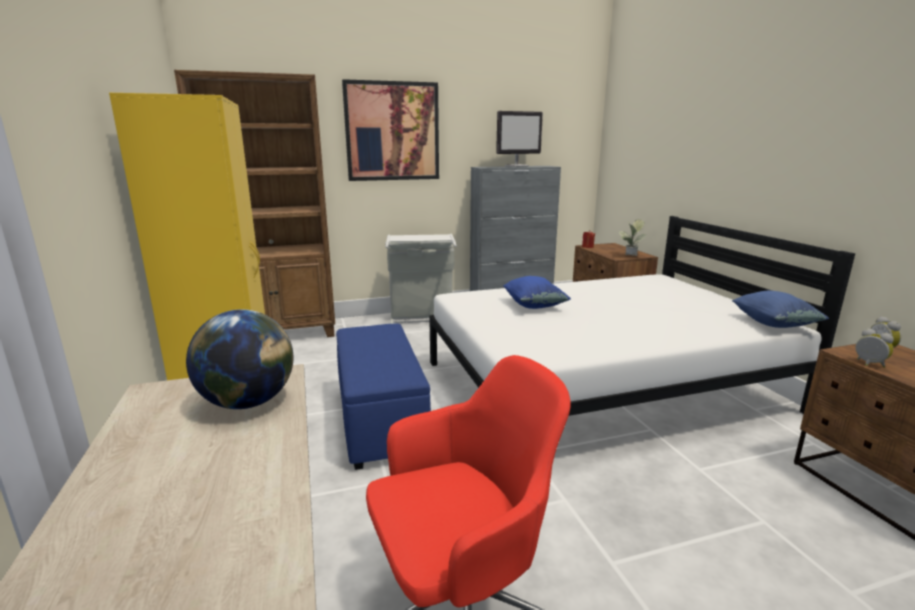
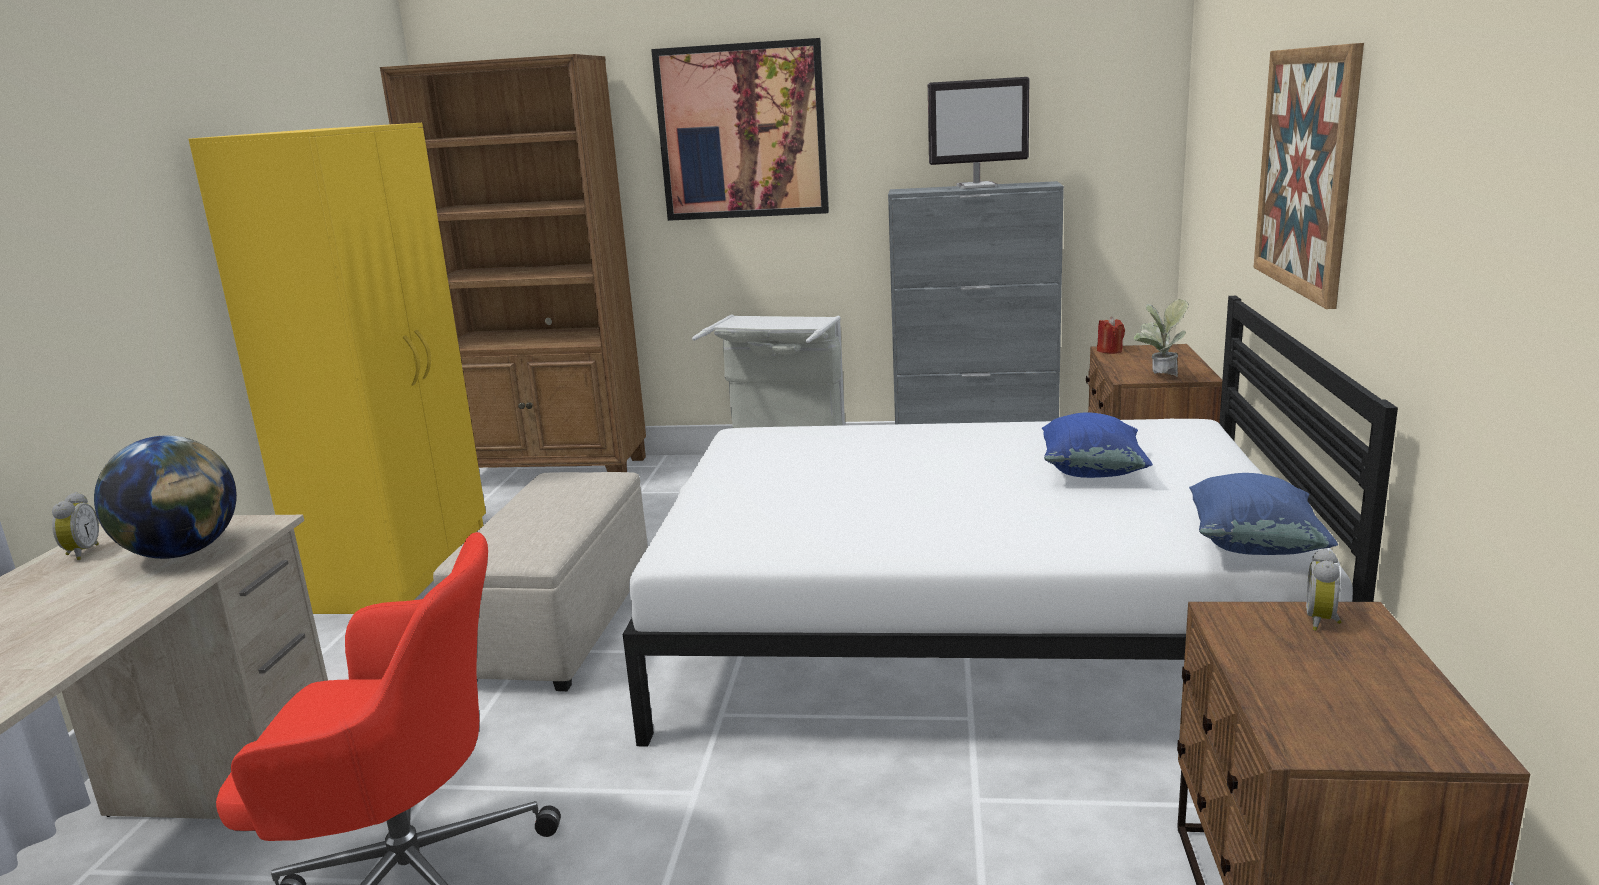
camera: 25 degrees right, 0 degrees up
blue ottoman [336,323,431,470] -> beige ottoman [433,472,648,691]
blue pillow [503,276,571,309] -> blue pillow moved to [1042,413,1153,478]
alarm clock [855,328,894,368] -> alarm clock moved to [52,492,99,560]
none -> picture [1254,43,1364,309]

